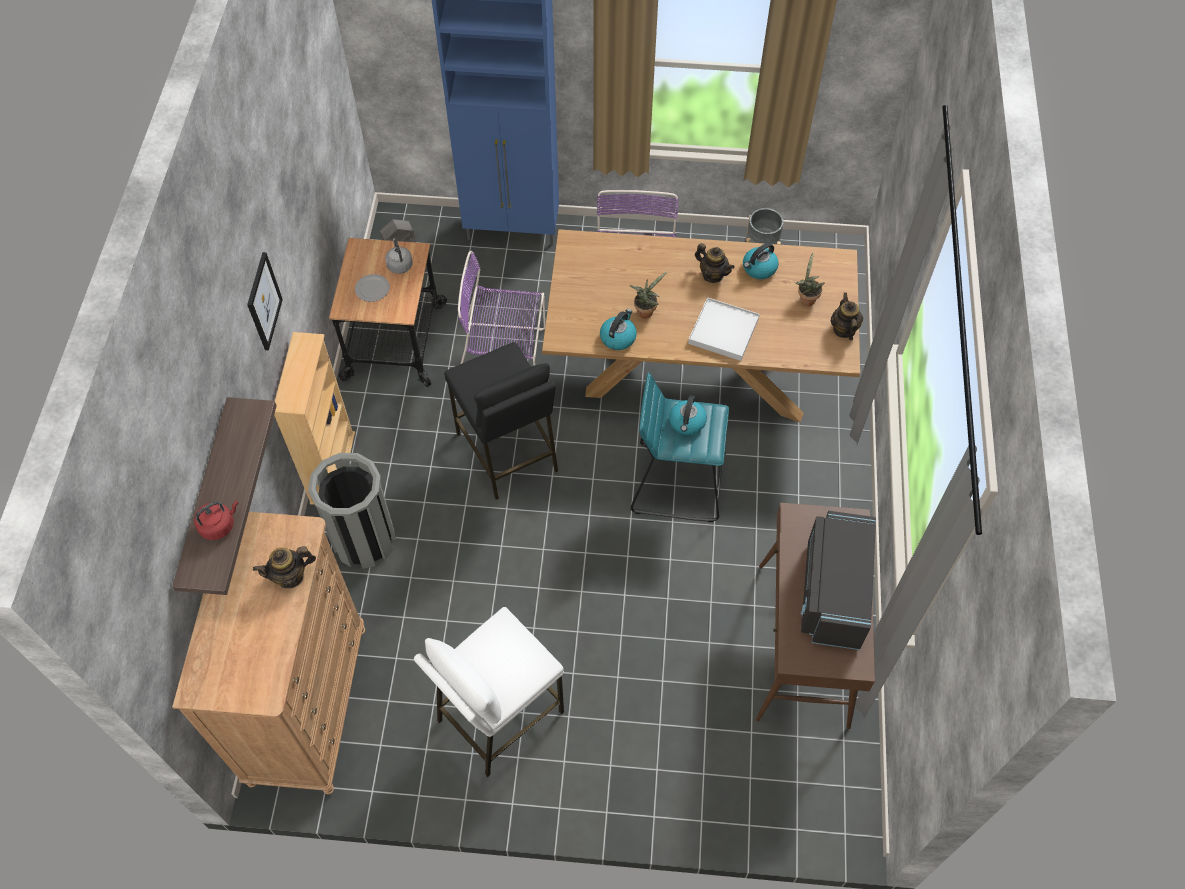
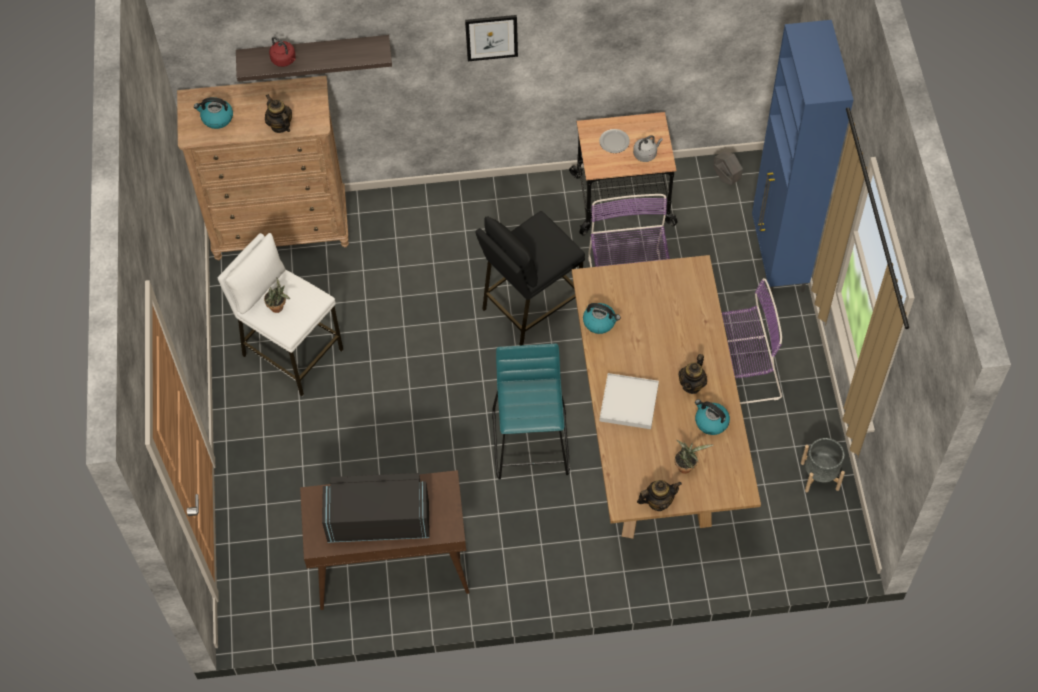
camera: 80 degrees right, 0 degrees up
beige bookcase [274,332,355,505] -> none
grey trash can [308,453,396,569] -> none
potted plant [630,272,667,319] -> potted plant moved to [264,278,290,313]
kettle [669,395,707,435] -> kettle moved to [194,97,233,129]

